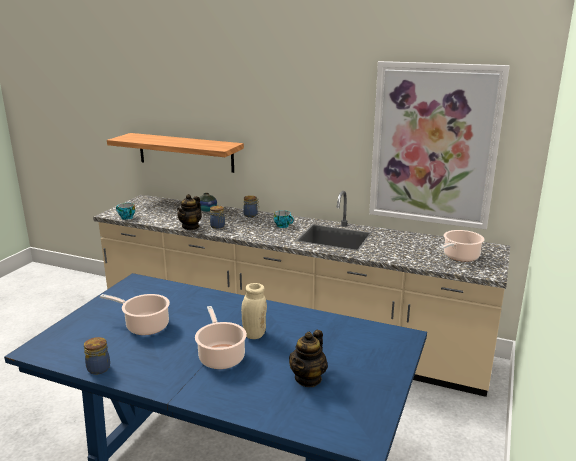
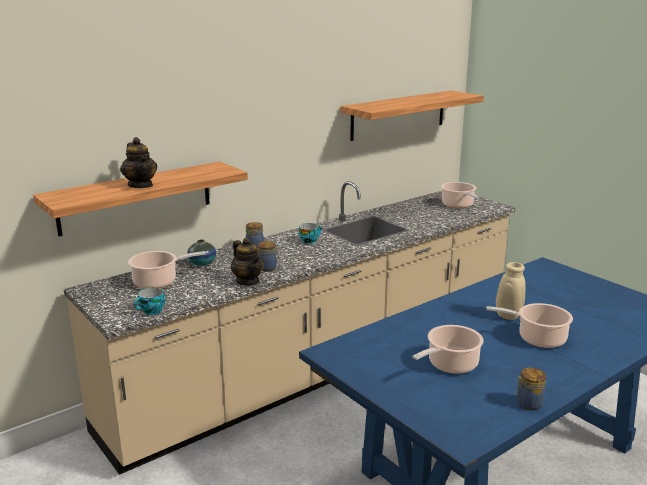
camera: 60 degrees left, 0 degrees up
teapot [289,330,328,387] -> teapot moved to [120,137,157,188]
picture [369,61,510,230] -> shelf [340,90,484,141]
none -> cooking pot [128,251,206,289]

